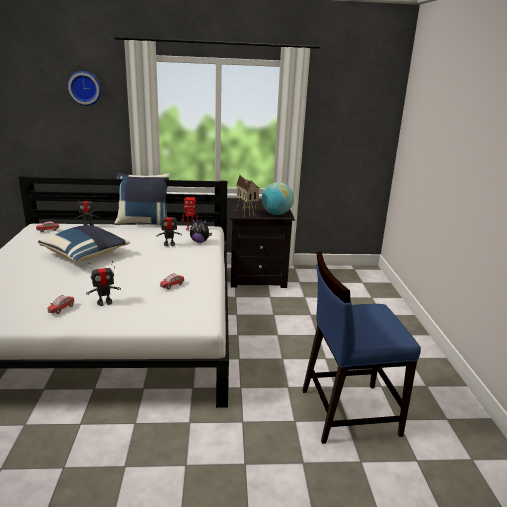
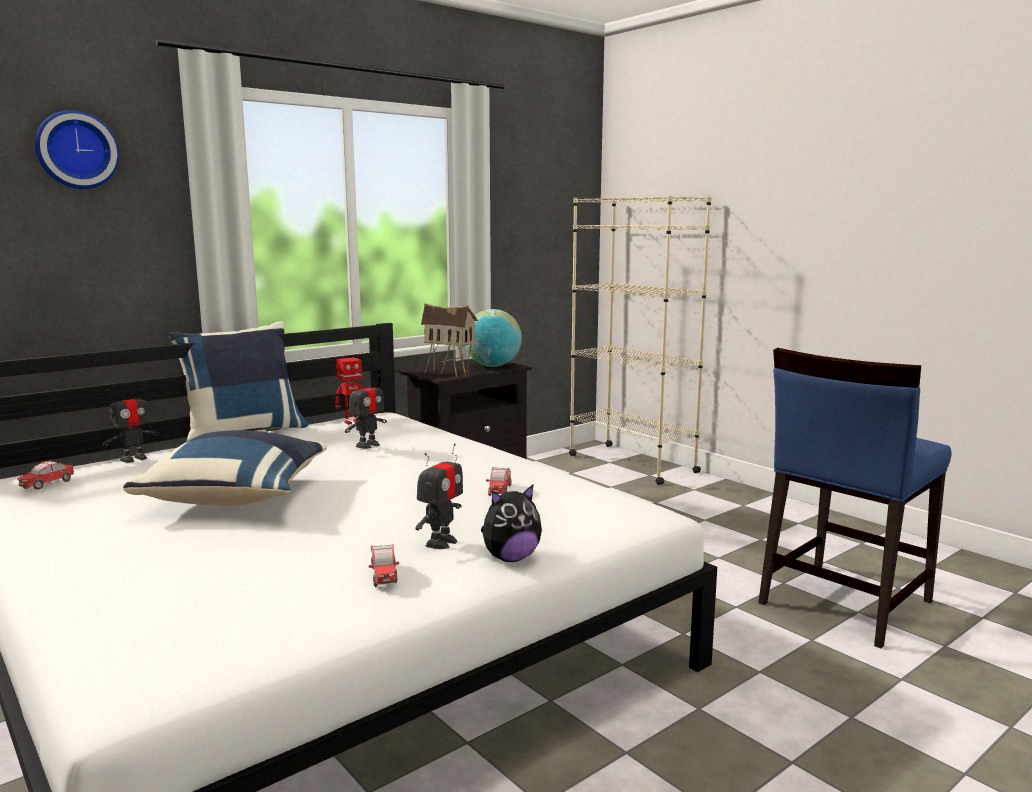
camera: 35 degrees left, 10 degrees down
plush toy [190,218,212,243] -> plush toy moved to [481,484,542,562]
none -> beige bookcase [569,196,711,485]

